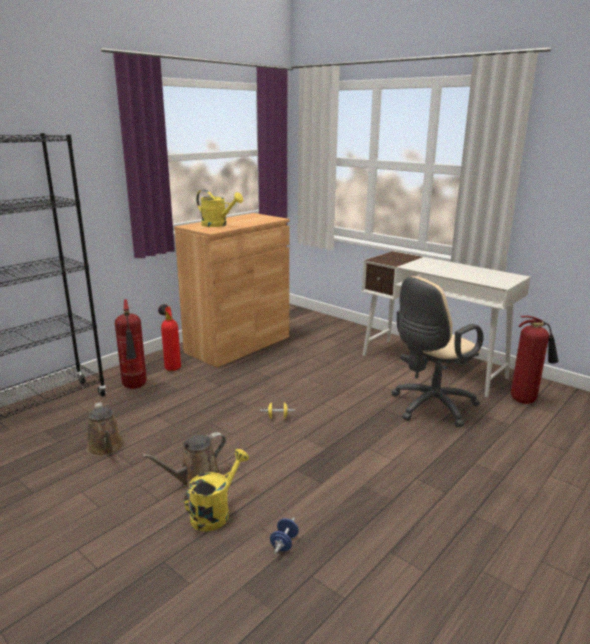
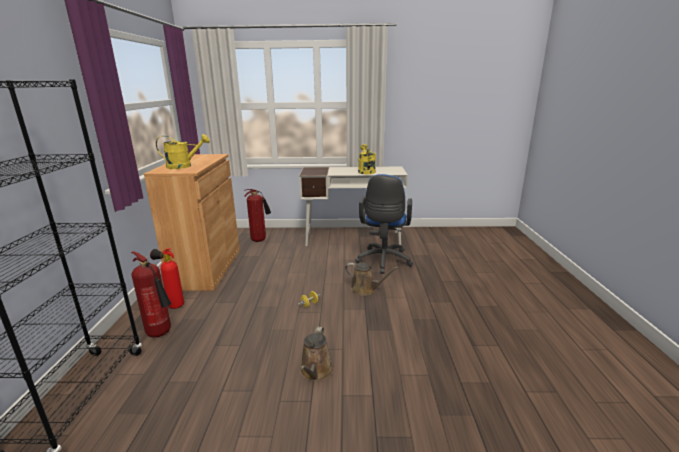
camera: 40 degrees left, 0 degrees up
brown watering can [86,402,125,457] -> brown watering can moved to [345,263,399,296]
yellow watering can [184,449,249,532] -> yellow watering can moved to [358,144,376,174]
blue dumbbell [270,517,299,554] -> none
beige office chair [391,276,484,427] -> blue office chair [355,174,413,274]
fire extinguisher [511,316,558,404] -> fire extinguisher moved to [245,189,271,242]

